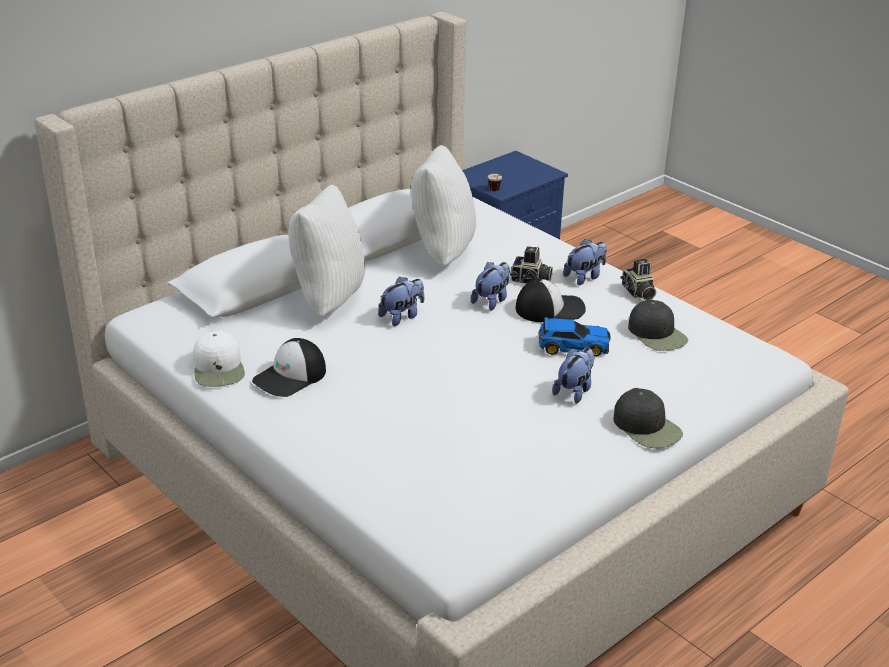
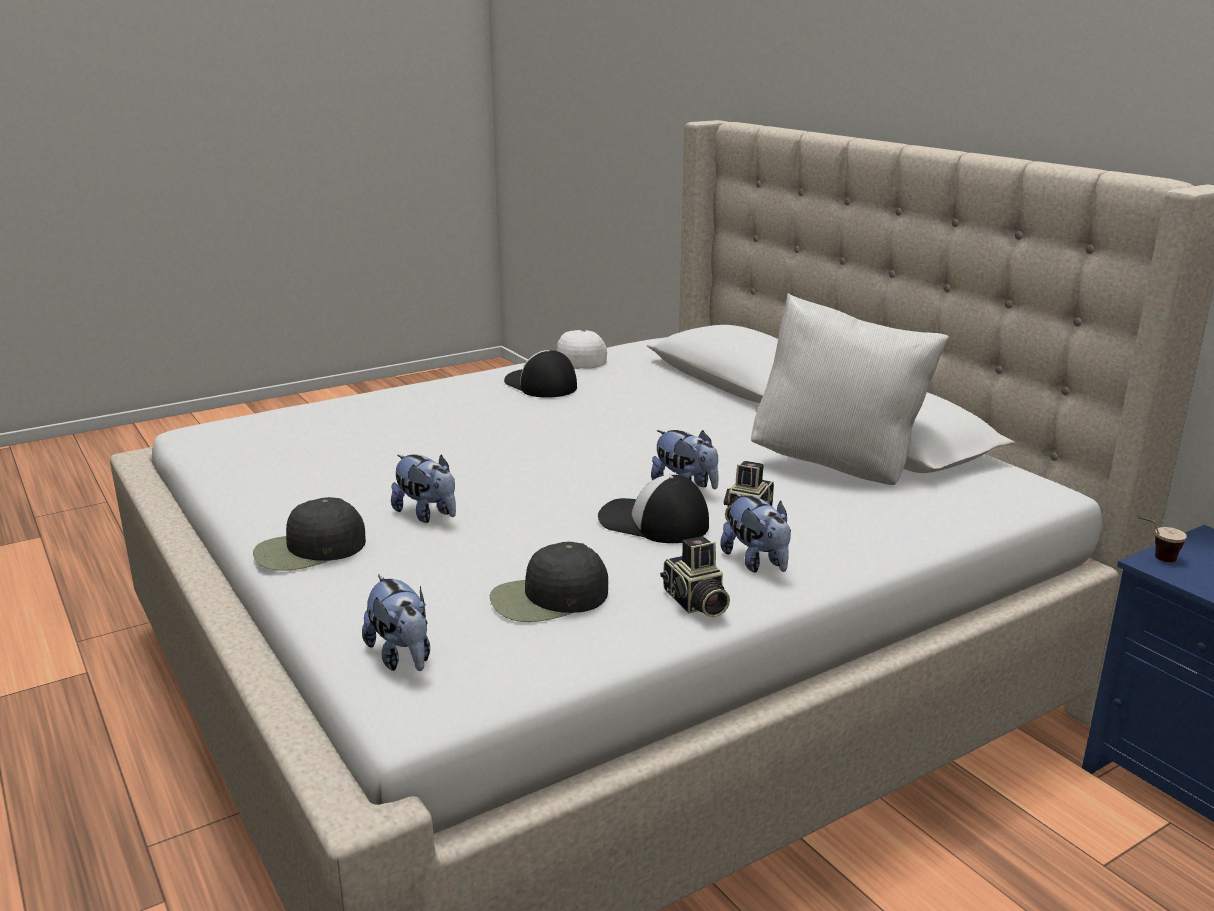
camera: 100 degrees right, 10 degrees down
white pillow [288,185,365,317] -> none
plush toy [378,276,424,326] -> plush toy moved to [362,574,430,671]
cap [516,279,586,322] -> cap turned 120 degrees clockwise [598,475,709,543]
toy car [539,317,610,356] -> none
camera [621,259,656,300] -> camera turned 105 degrees counterclockwise [660,536,730,618]

